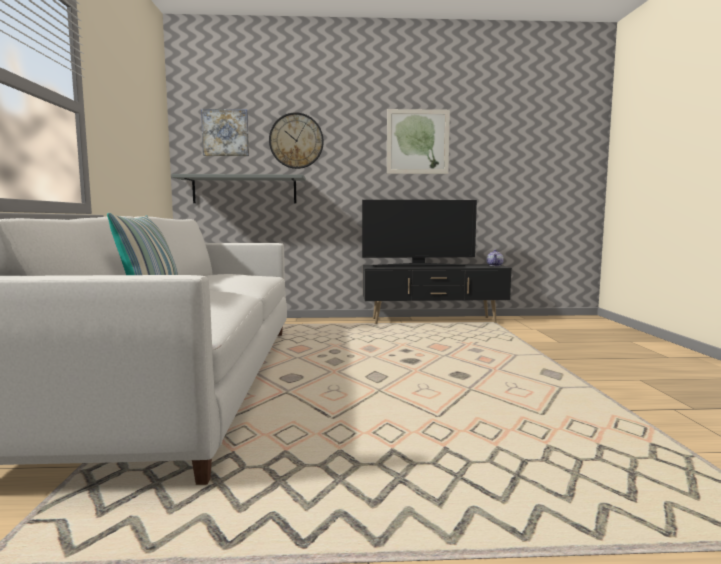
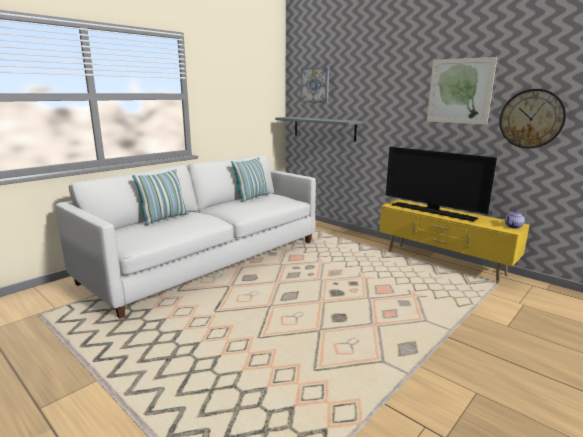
camera: 45 degrees right, 10 degrees up
wall clock [269,112,324,169] -> wall clock moved to [499,89,566,149]
black tv stand [363,264,512,324] -> yellow tv stand [379,199,530,284]
none -> pillow [231,157,269,202]

